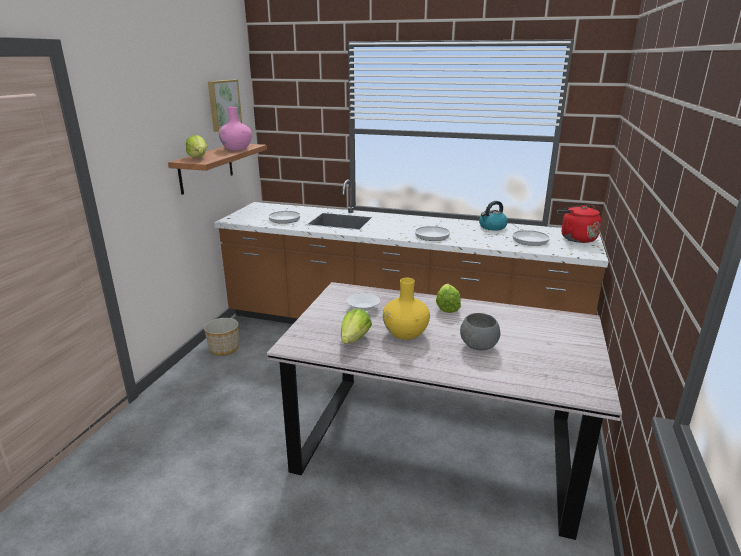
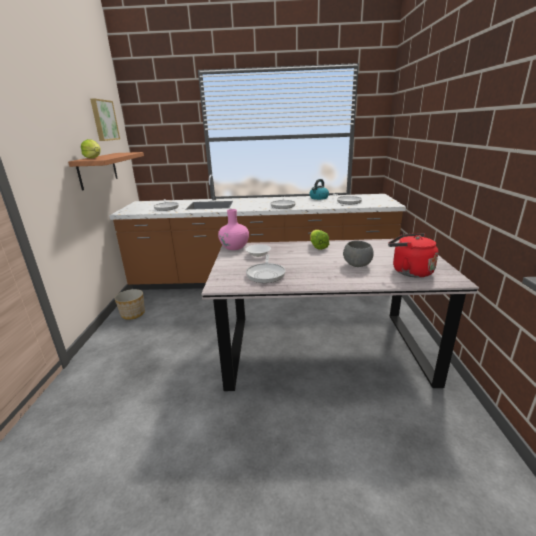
camera: 15 degrees left, 0 degrees up
pink vase [219,107,252,150] -> pink vase moved to [218,209,249,250]
lettuce [341,308,372,344] -> frying pan [246,255,286,283]
yellow vase [383,278,430,340] -> none
red kettle [557,205,601,243] -> red kettle moved to [388,233,438,278]

